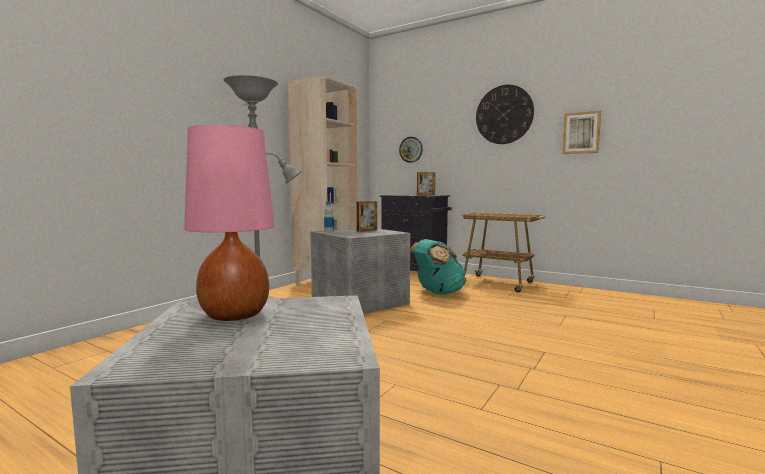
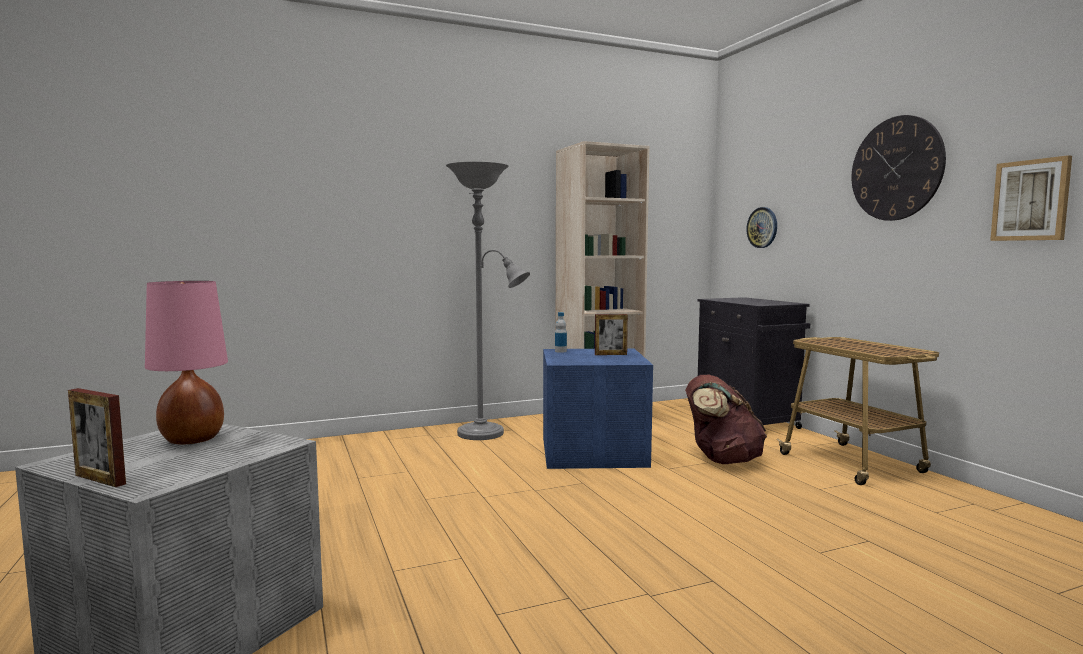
camera: 35 degrees right, 0 degrees up
grey storage box [311,228,410,314] -> blue storage box [543,349,653,469]
turquoise backpack [410,239,466,295] -> brown backpack [685,375,767,464]
picture frame [417,172,435,196] -> picture frame moved to [68,388,126,487]

